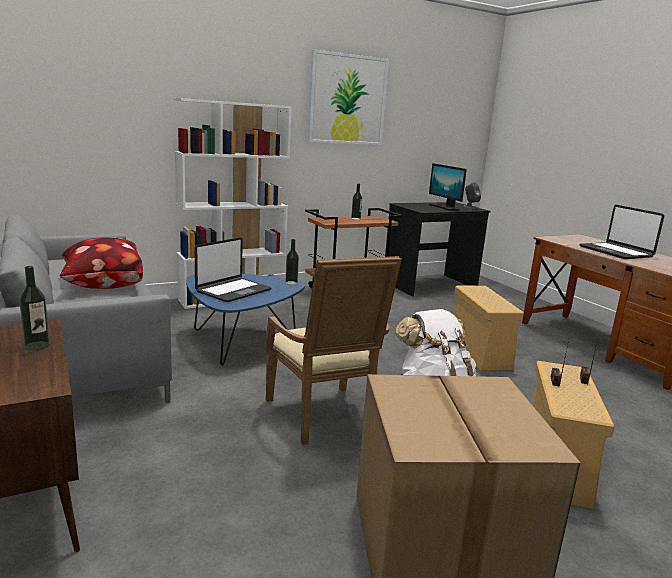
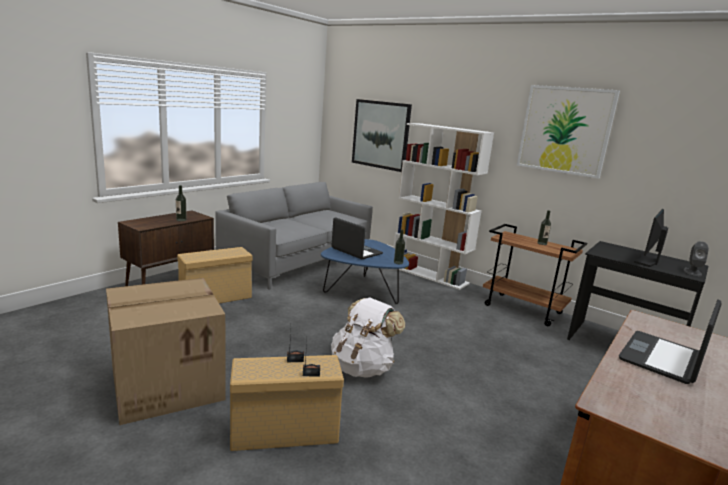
camera: 65 degrees right, 0 degrees up
pillow [59,237,143,289] -> none
laptop [195,237,271,302] -> laptop turned 150 degrees counterclockwise [331,217,383,259]
beige armchair [264,256,402,445] -> none
beige storage box [453,285,524,371] -> beige storage box moved to [177,247,253,304]
none -> picture [352,99,412,172]

